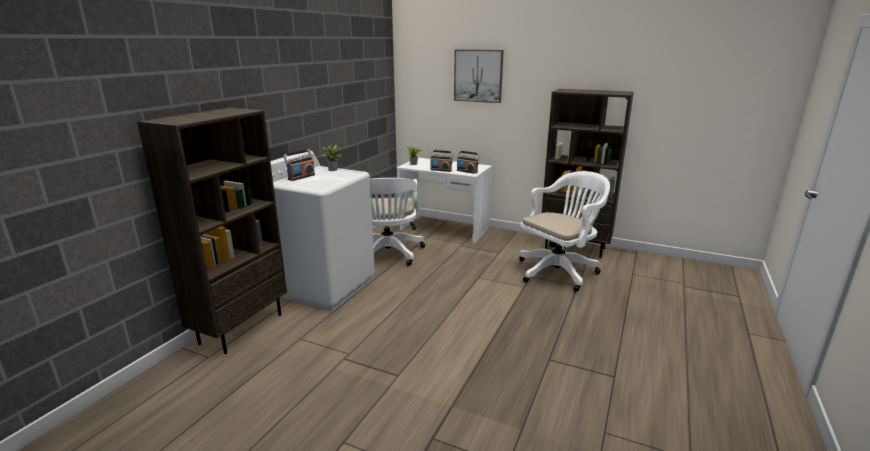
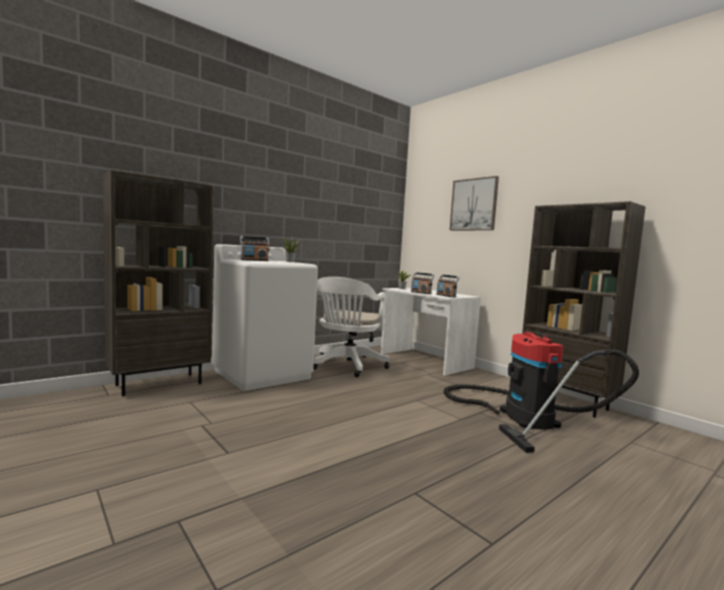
camera: 25 degrees right, 15 degrees down
white office chair [518,171,610,292] -> vacuum cleaner [444,332,639,453]

